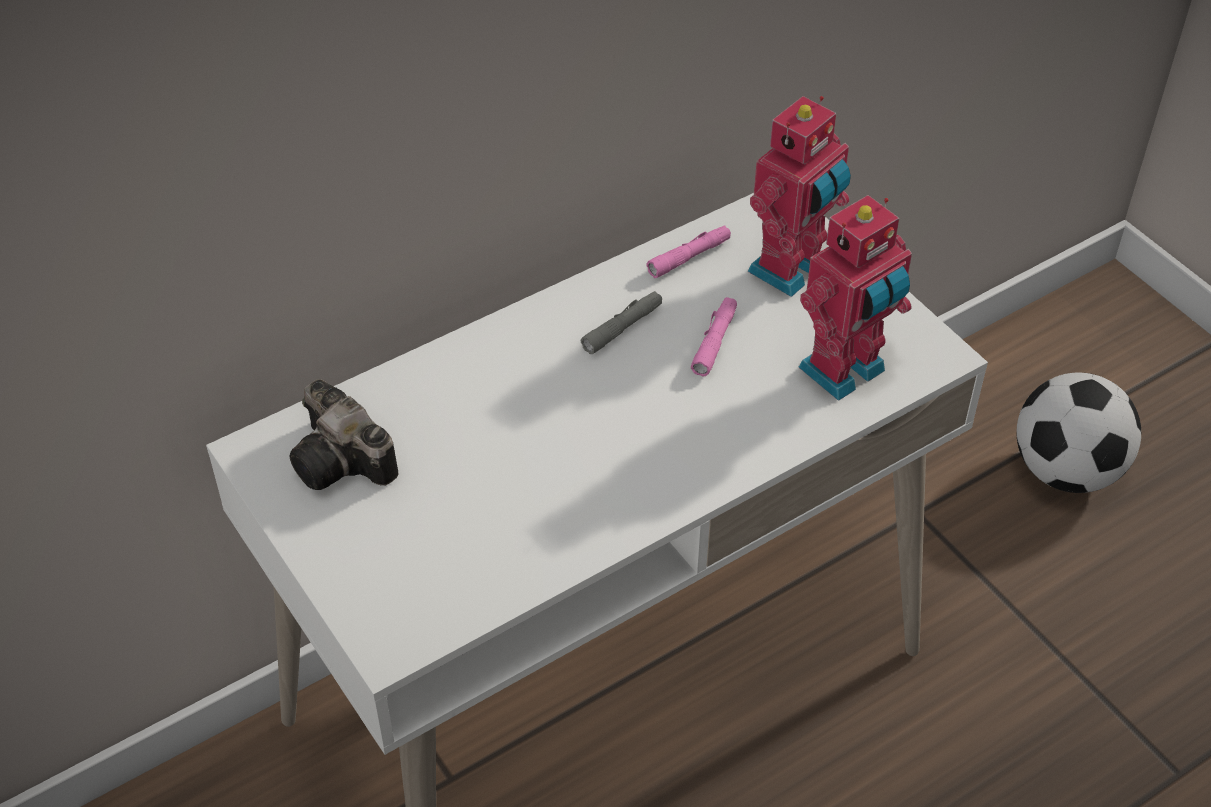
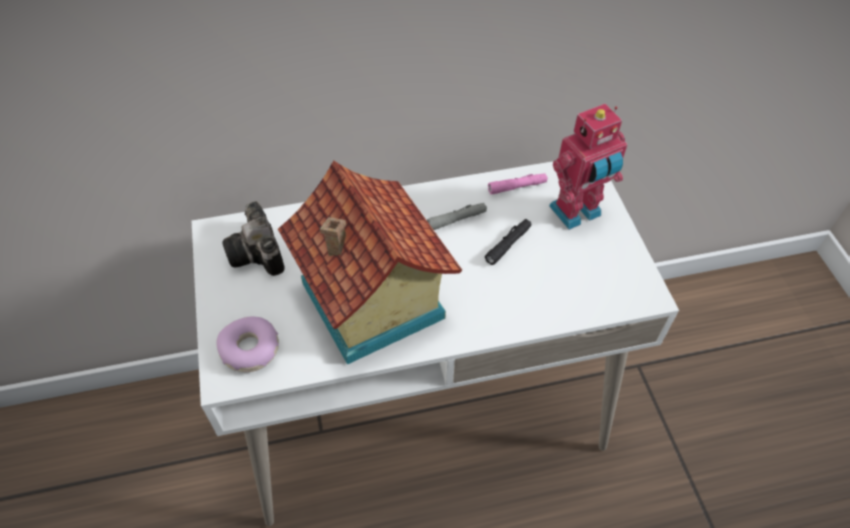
camera: 20 degrees right, 5 degrees up
pink flashlight [691,297,737,376] -> black flashlight [485,219,531,265]
toy robot [799,195,912,401] -> none
football [1016,373,1141,493] -> none
none -> donut [216,316,279,372]
none -> toy house [278,160,462,365]

